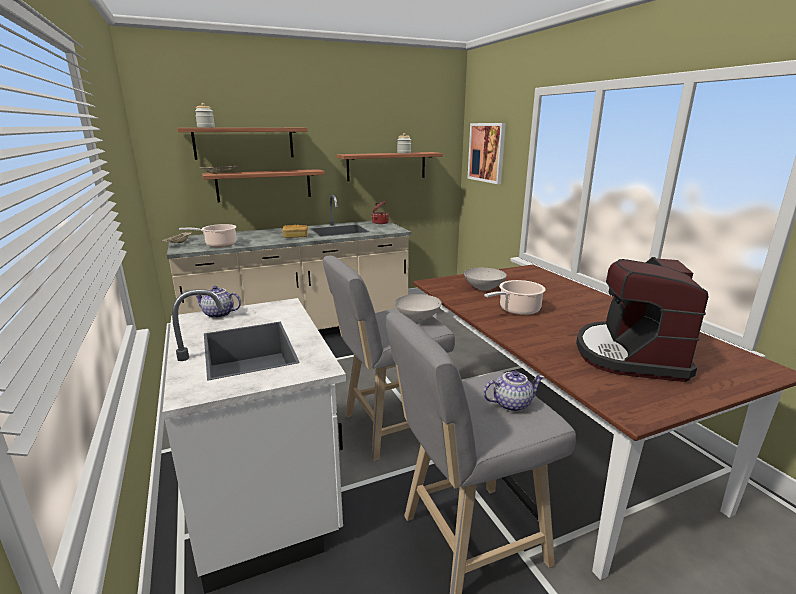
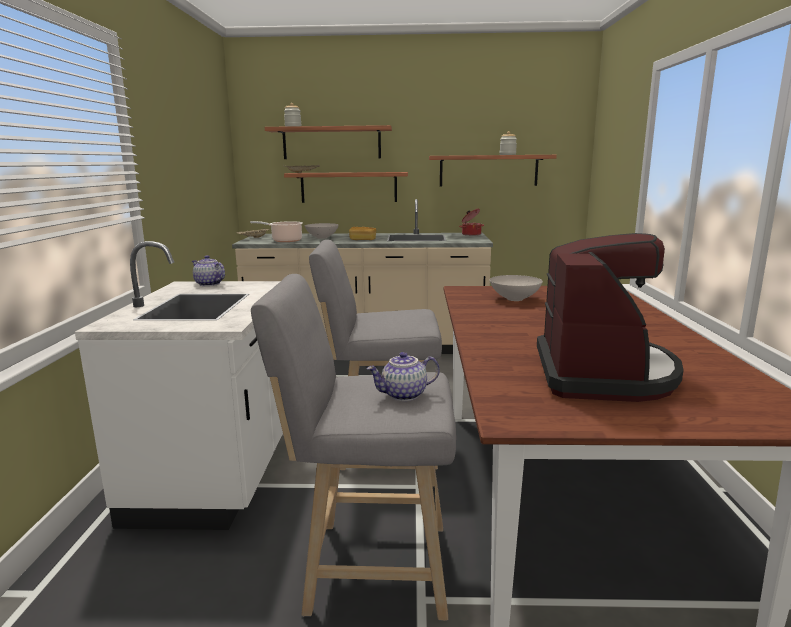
camera: 25 degrees right, 5 degrees down
white bowl [395,294,442,321] -> white bowl moved to [305,223,339,239]
picture [467,123,506,184] -> none
teapot [483,371,544,412] -> teapot turned 150 degrees clockwise [366,352,440,401]
cooking pot [484,280,546,315] -> none
coffee machine [576,257,709,382] -> coffee machine turned 150 degrees clockwise [537,233,683,402]

